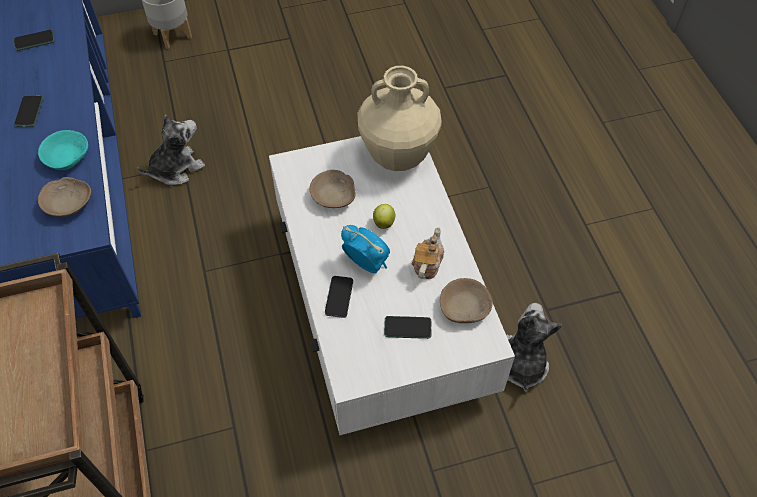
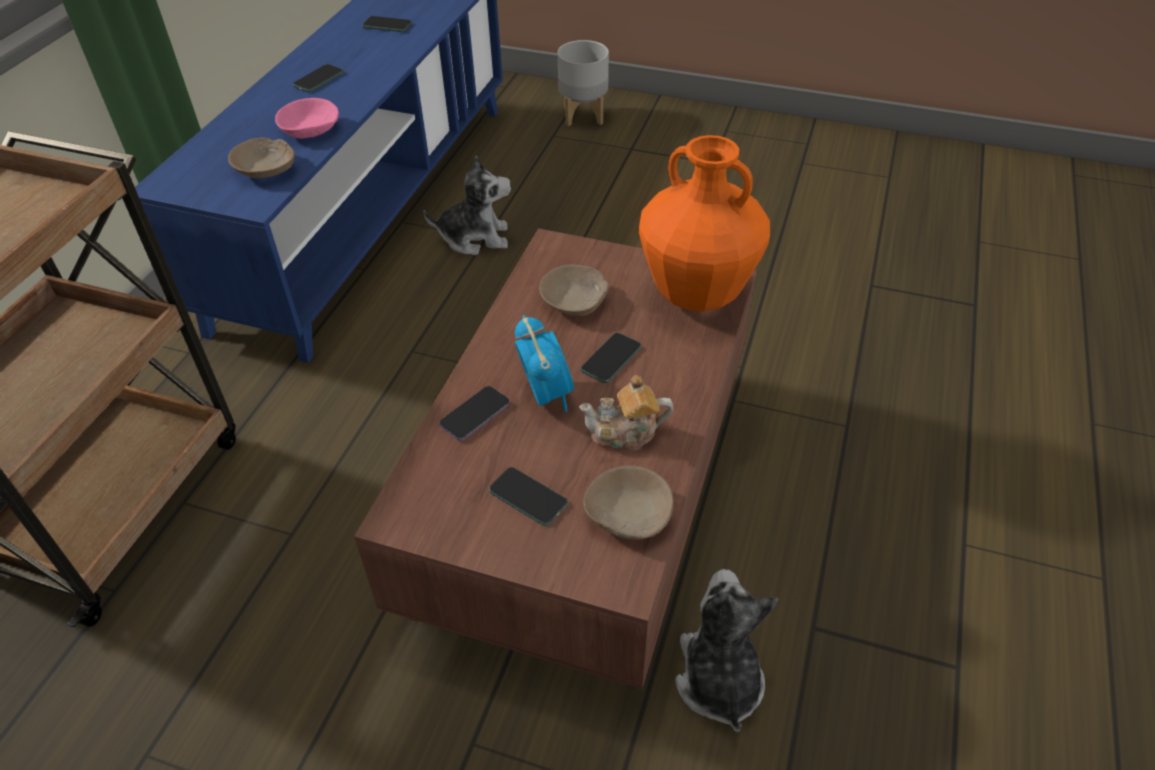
camera: 35 degrees right, 10 degrees down
turquoise bowl [38,130,88,170] -> pink bowl [275,98,339,139]
white coffee table [269,136,515,435] -> brown coffee table [354,228,757,689]
beige vase [358,66,442,171] -> orange vase [639,135,770,311]
apple [373,204,395,229] -> phone [580,333,642,383]
teapot [412,228,444,279] -> teapot turned 150 degrees counterclockwise [579,375,673,450]
plush toy [506,303,563,392] -> plush toy turned 45 degrees counterclockwise [675,569,778,732]

